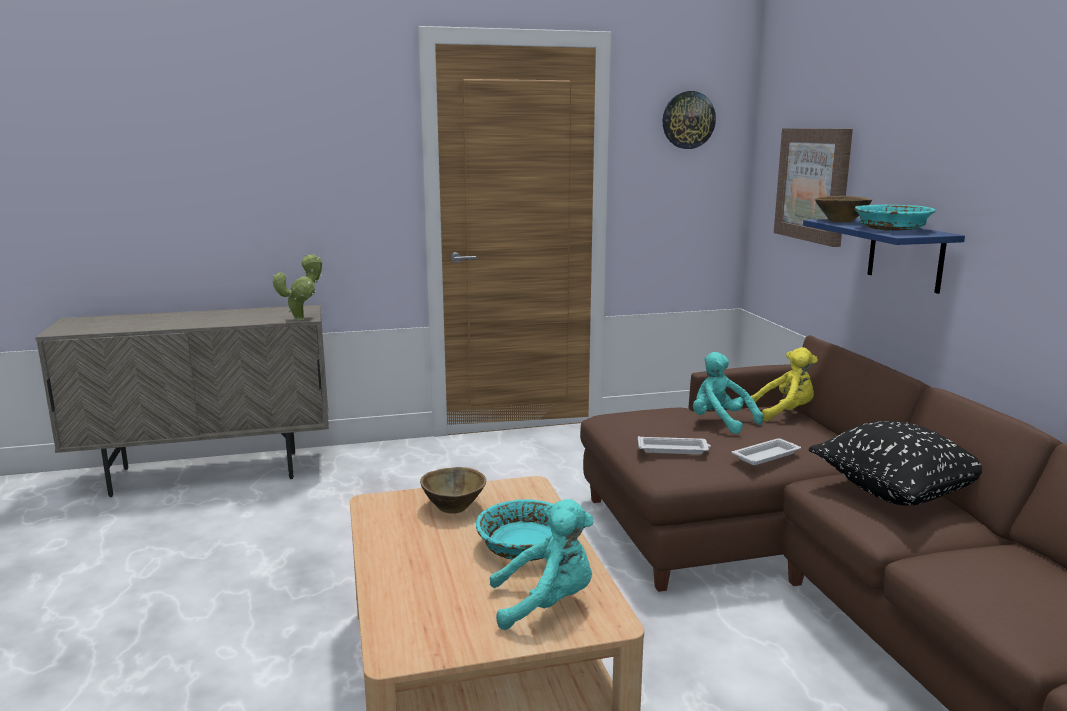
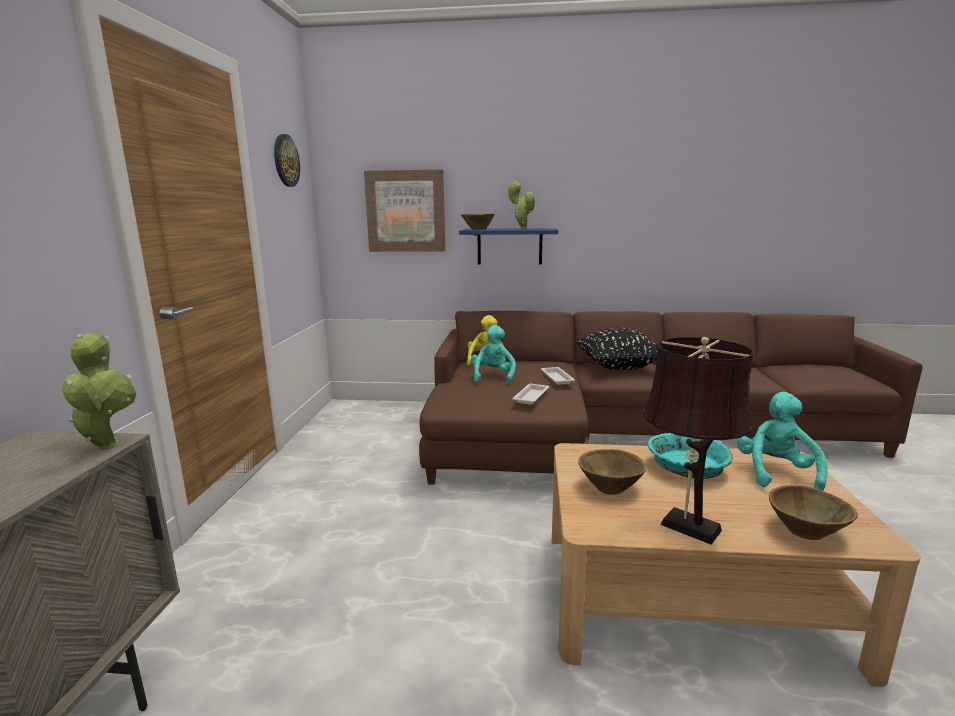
camera: 70 degrees left, 0 degrees up
turquoise plush toy [693,352,763,434] -> turquoise plush toy turned 120 degrees clockwise [471,325,516,385]
turquoise bowl [854,205,936,231] -> potted plant [508,181,535,229]
none -> brown table lamp [643,337,754,545]
none -> brown bowl [769,485,858,540]

